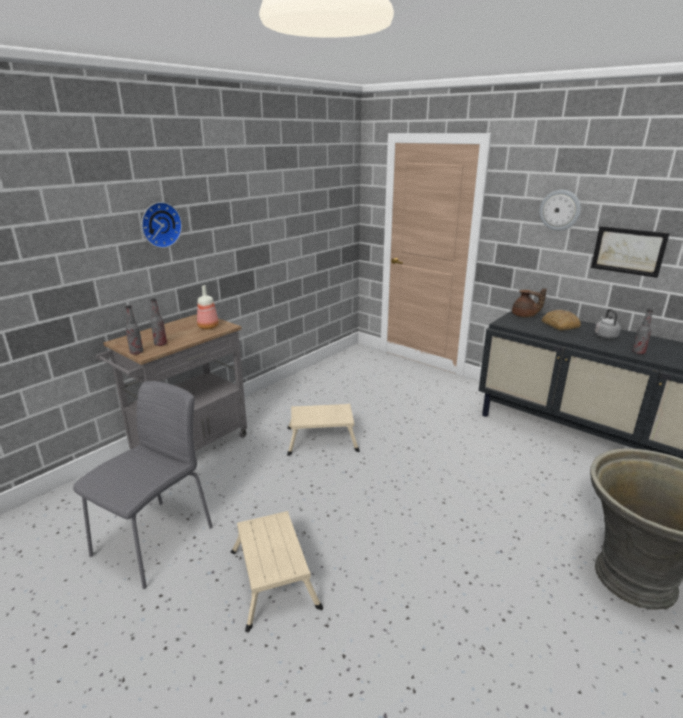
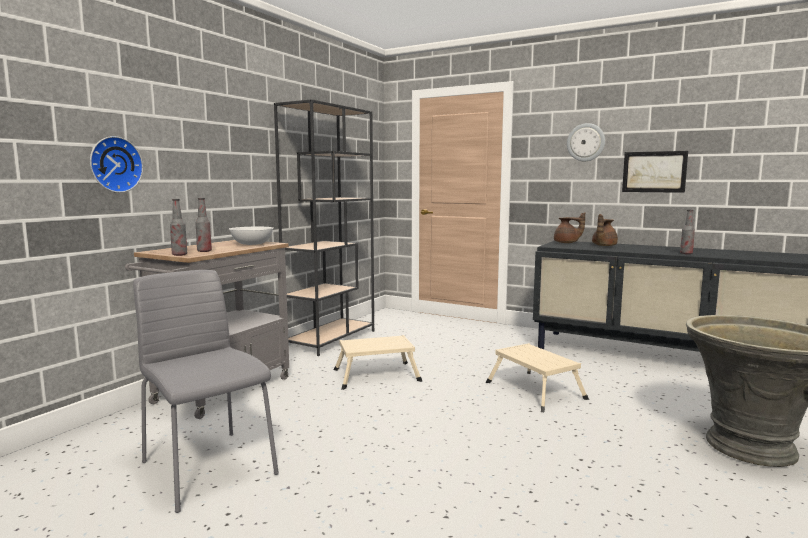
camera: 10 degrees left, 15 degrees down
grey chair [73,381,213,589] -> grey chair turned 60 degrees counterclockwise [133,270,279,513]
wall clock [141,202,182,248] -> wall clock moved to [90,136,143,193]
bottle [197,285,219,329] -> white bowl [229,227,273,245]
beige step ladder [230,511,323,632] -> beige step ladder moved to [485,343,589,412]
bread [542,310,581,330] -> brown teapot [592,214,618,246]
grey kettle [595,309,621,339] -> none
none -> bookcase [274,99,374,356]

